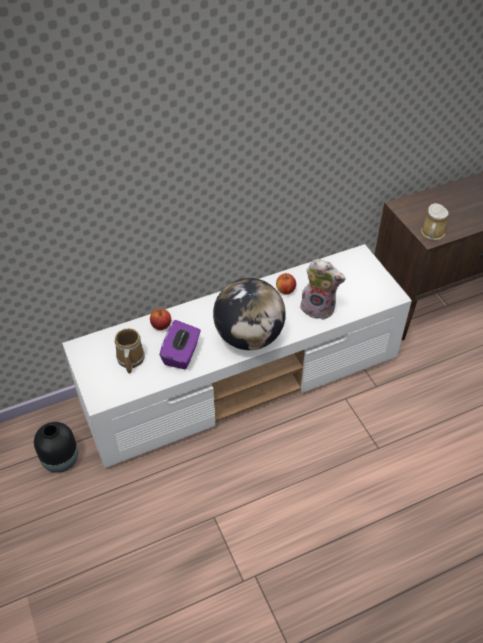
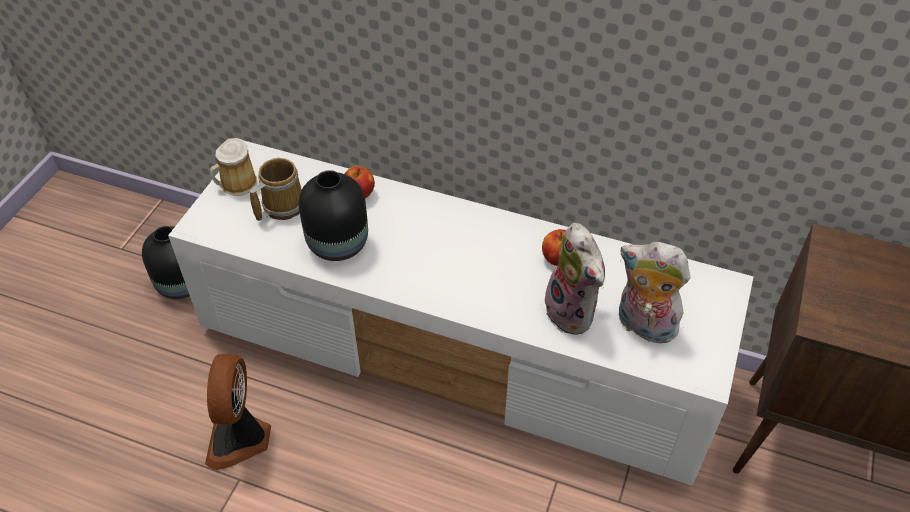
camera: 45 degrees right, 0 degrees up
purple tissue box [159,320,201,369] -> black vase [299,170,368,261]
globe [213,278,286,350] -> none
mug [421,203,448,240] -> mug moved to [210,138,257,196]
none -> fan [205,354,271,470]
none -> plush toy [619,242,690,343]

